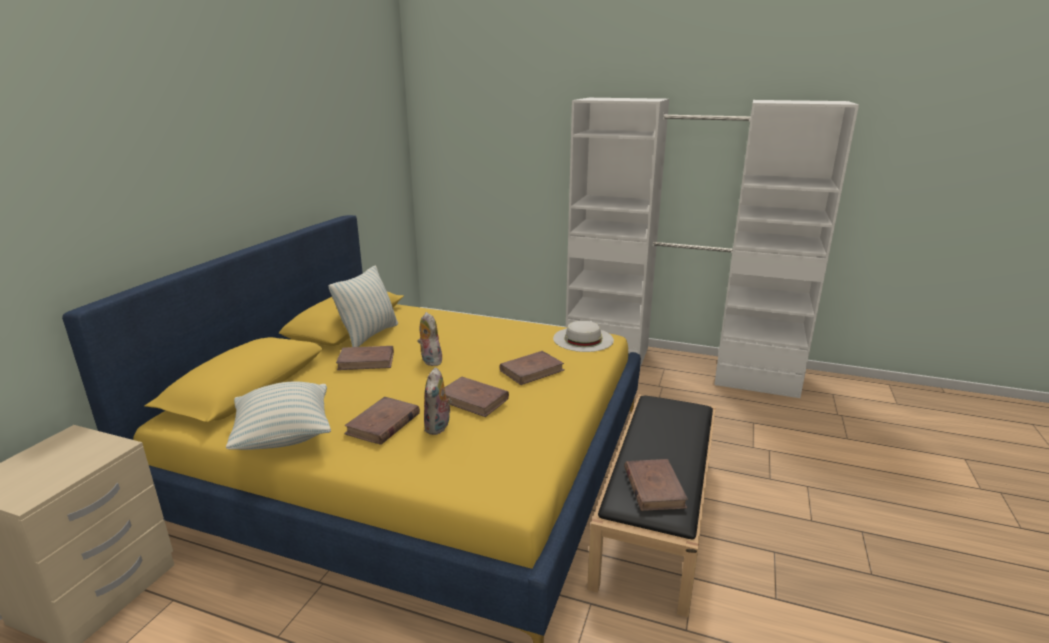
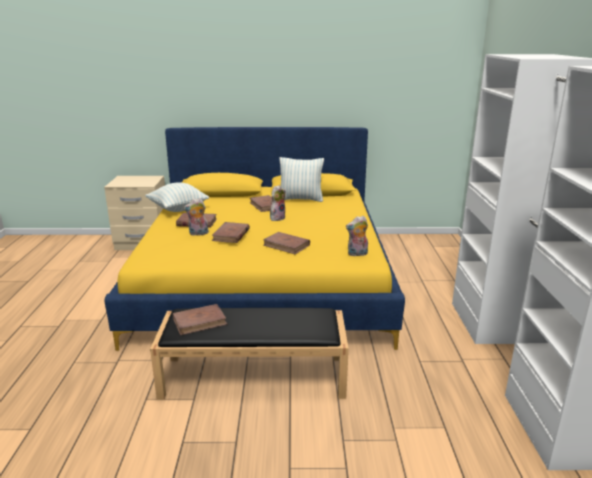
camera: 70 degrees right, 0 degrees up
white hat [553,321,614,352] -> plush toy [346,216,368,256]

